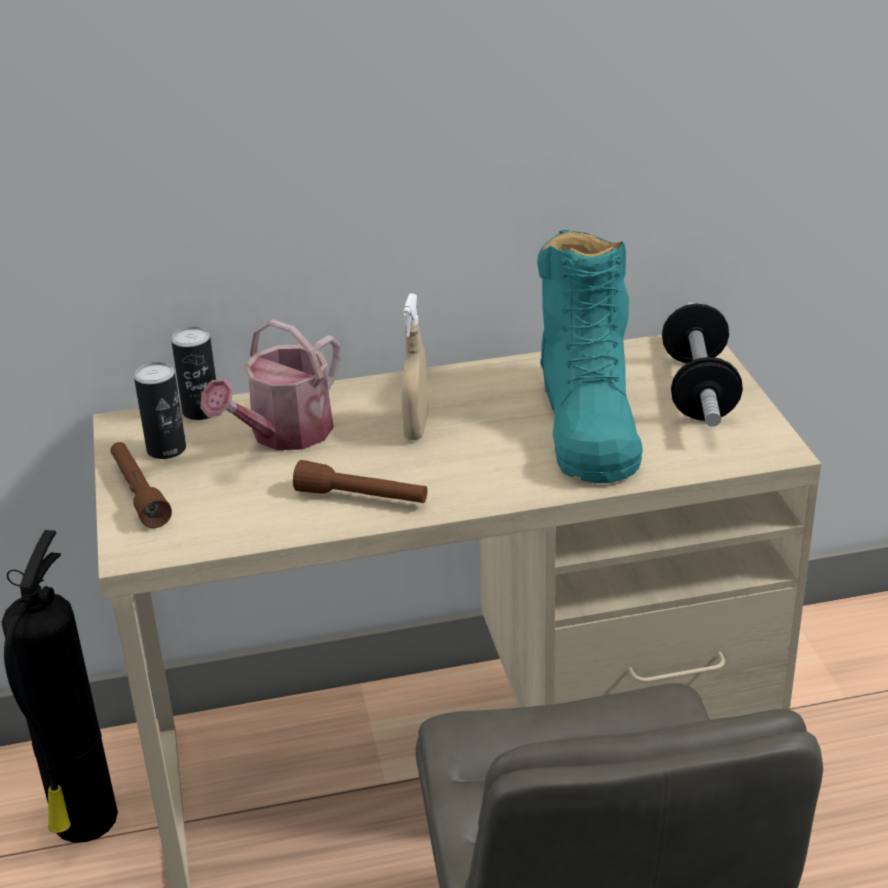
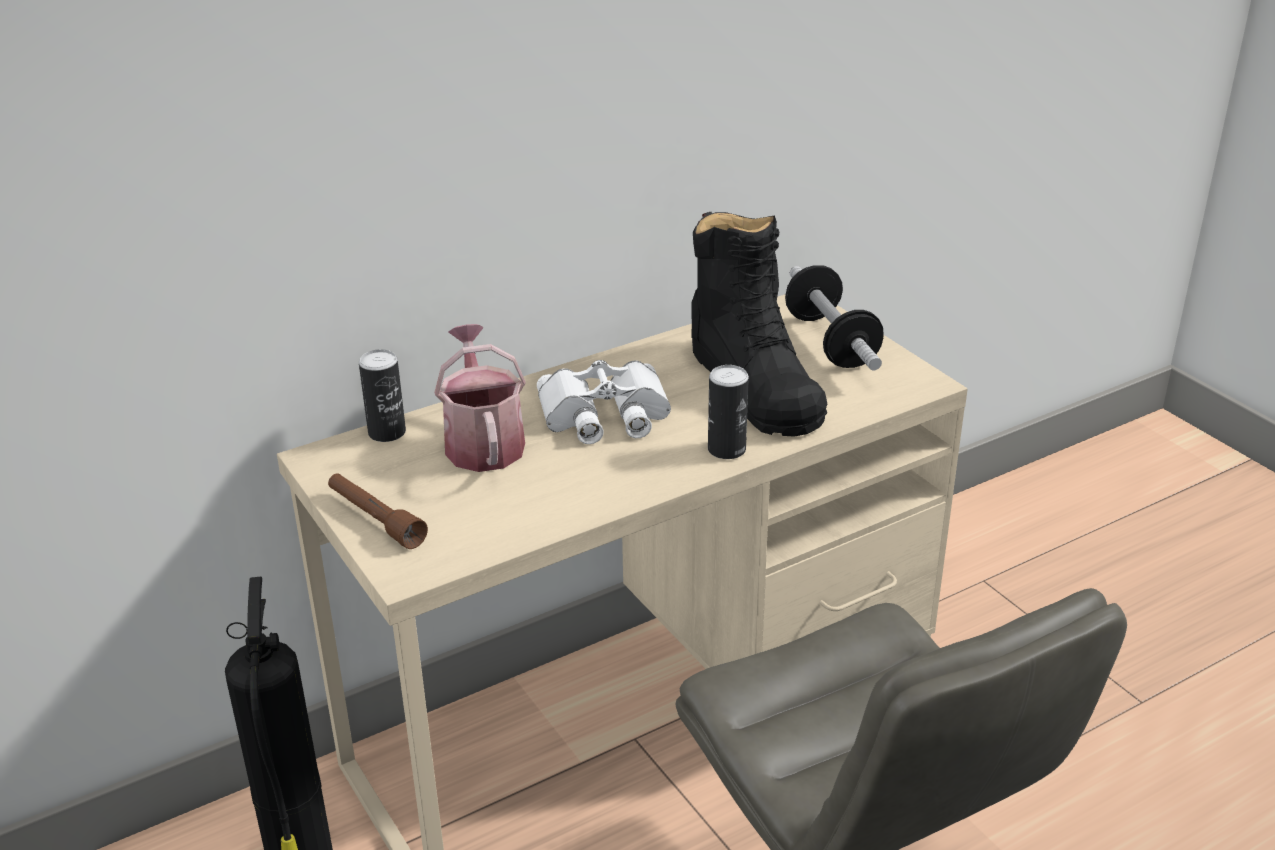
camera: 20 degrees left, 0 degrees up
can [134,362,186,459] -> can moved to [708,365,749,459]
watering can [201,319,341,450] -> watering can turned 150 degrees clockwise [434,324,526,472]
brown flashlight [293,460,427,503] -> none
beige spray bottle [402,293,428,440] -> white binoculars [537,360,671,444]
turquoise boot [537,230,643,483] -> black boot [691,212,828,437]

